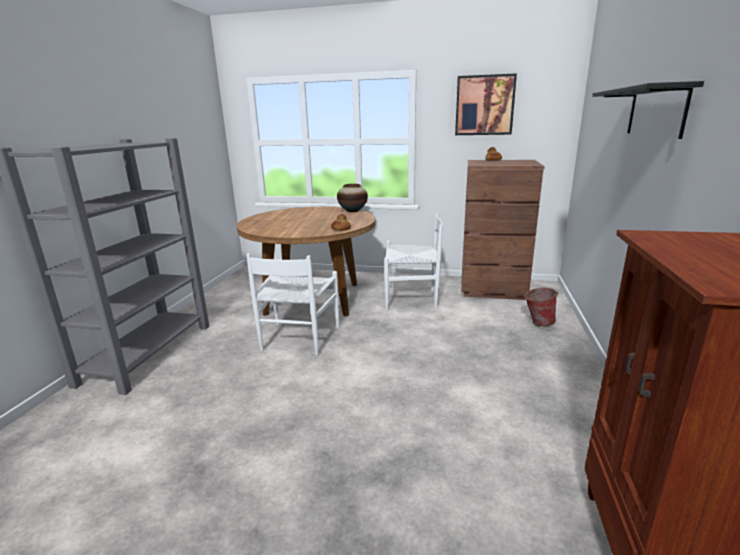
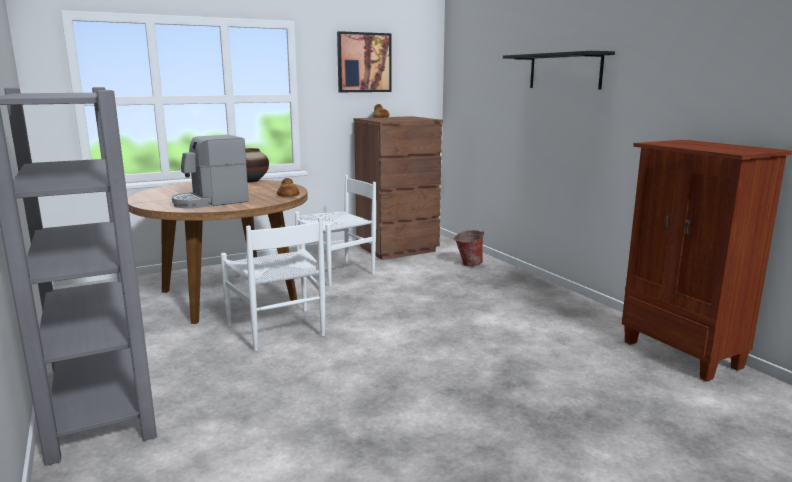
camera: 40 degrees left, 5 degrees down
none -> coffee machine [172,135,249,209]

